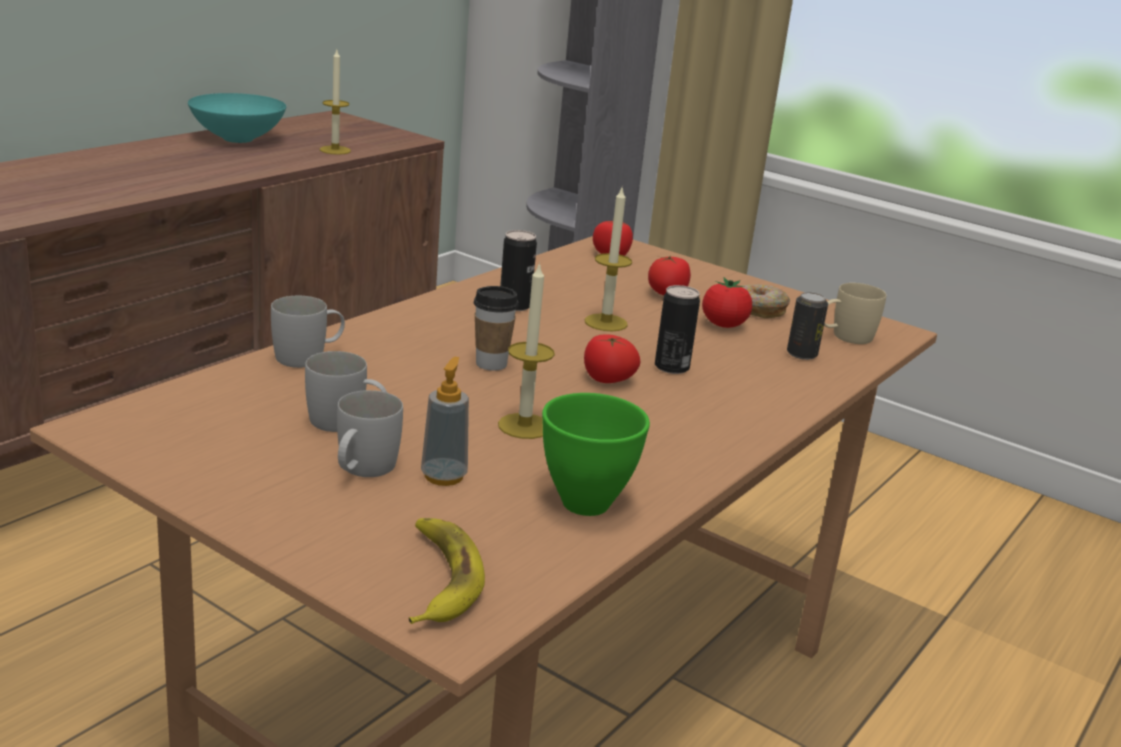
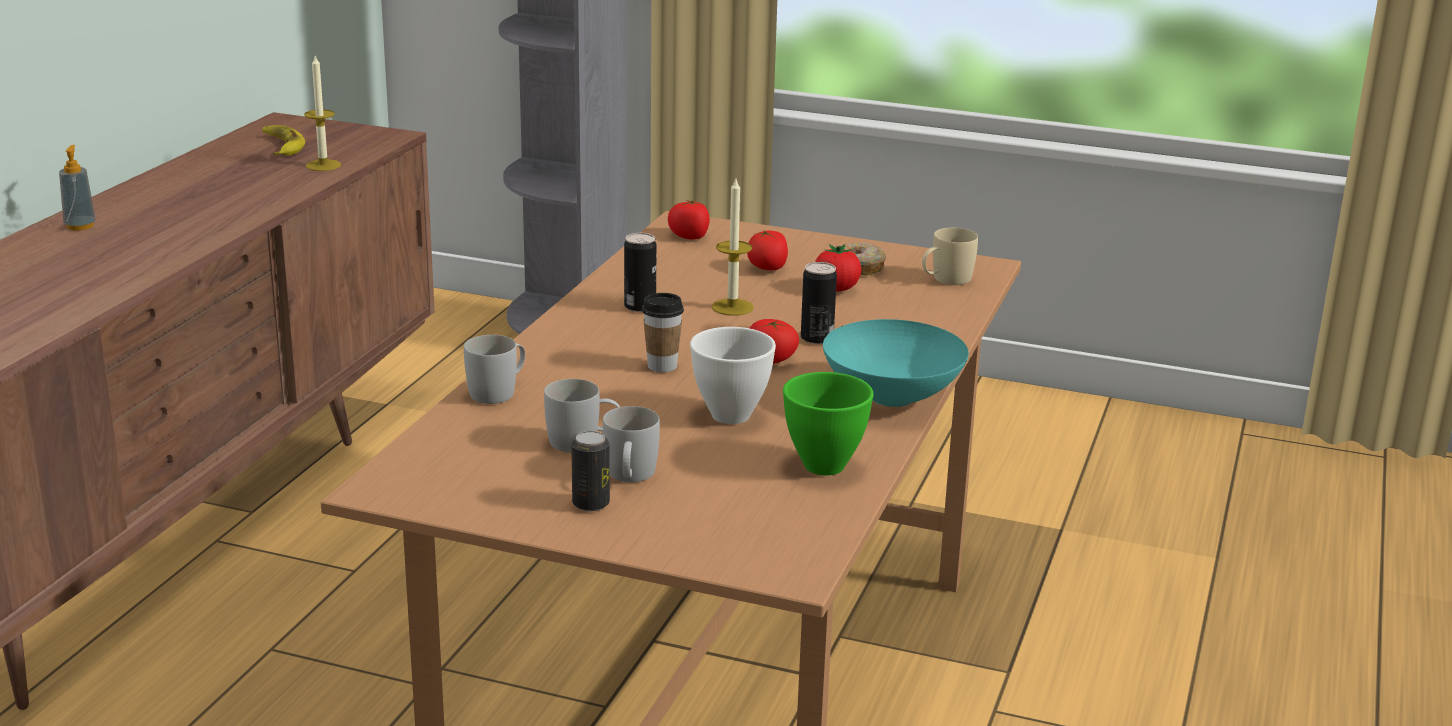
camera: 15 degrees left, 0 degrees up
turquoise bowl [188,93,286,143] -> turquoise bowl moved to [823,319,969,407]
banana [409,518,485,624] -> banana moved to [262,125,305,155]
soap dispenser [421,357,469,486] -> soap dispenser moved to [59,145,96,231]
candle [498,262,555,439] -> white bowl [690,327,776,424]
can [787,292,828,360] -> can moved to [571,431,610,511]

